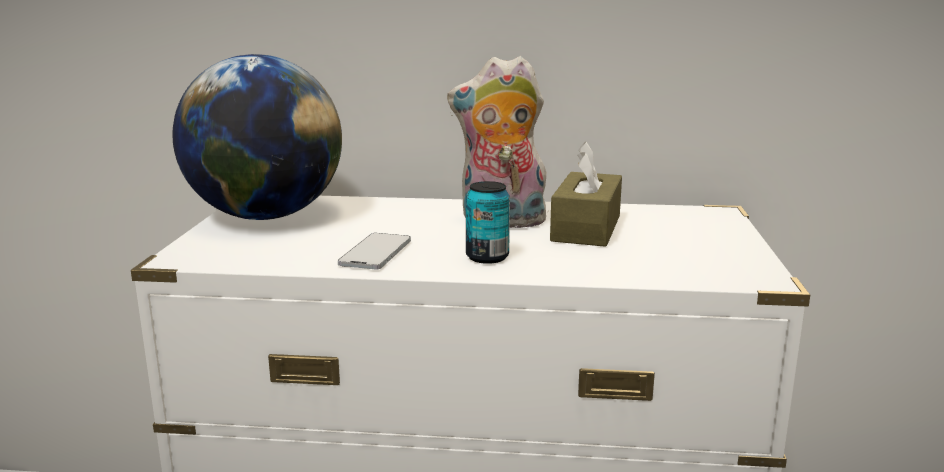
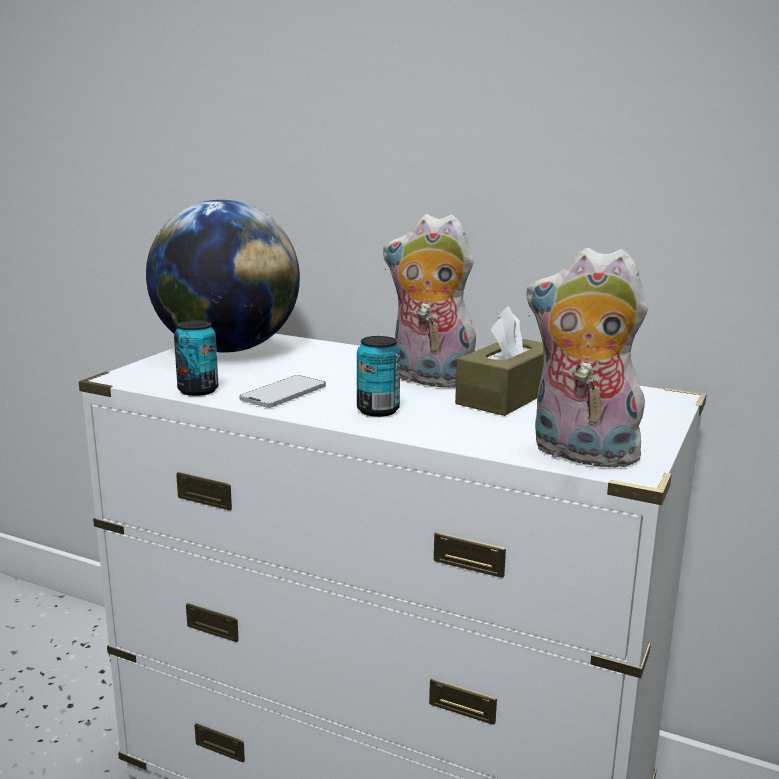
camera: 20 degrees right, 0 degrees up
none -> can [174,320,219,396]
none -> plush toy [527,248,651,470]

